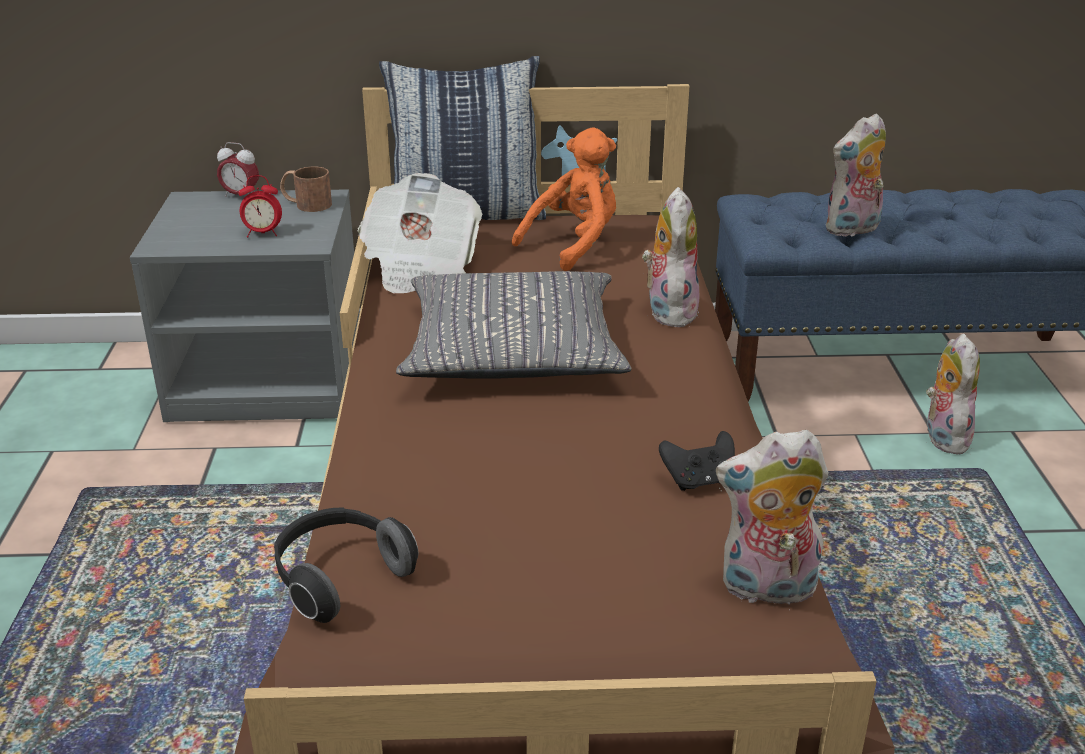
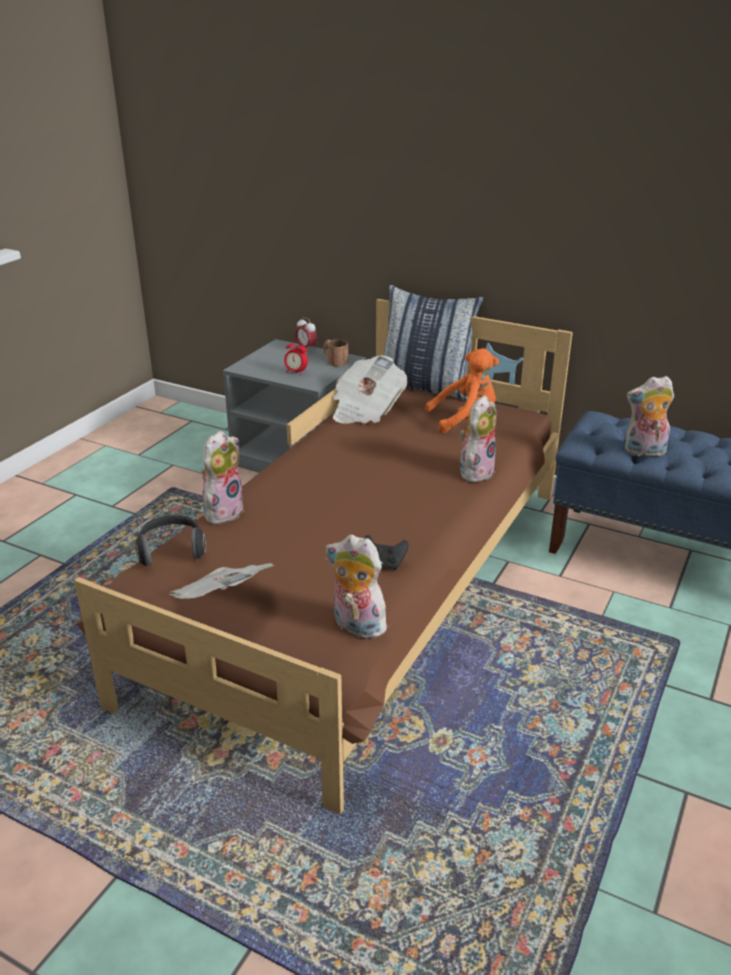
camera: 30 degrees right, 0 degrees up
grey pillow [396,271,632,379] -> none
plush toy [926,334,980,455] -> plush toy moved to [202,431,244,526]
none -> newspaper [170,563,274,599]

